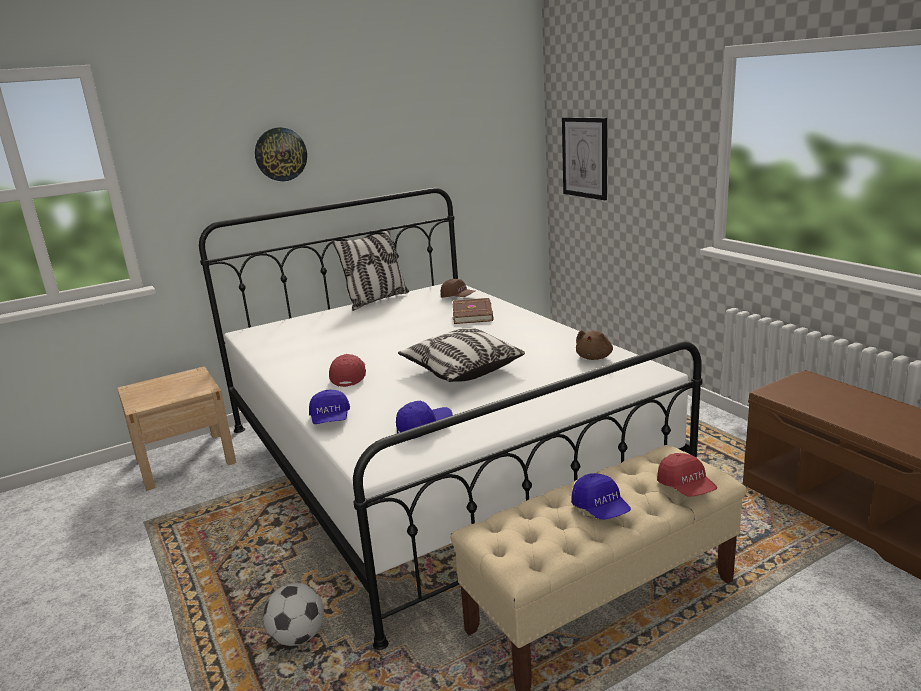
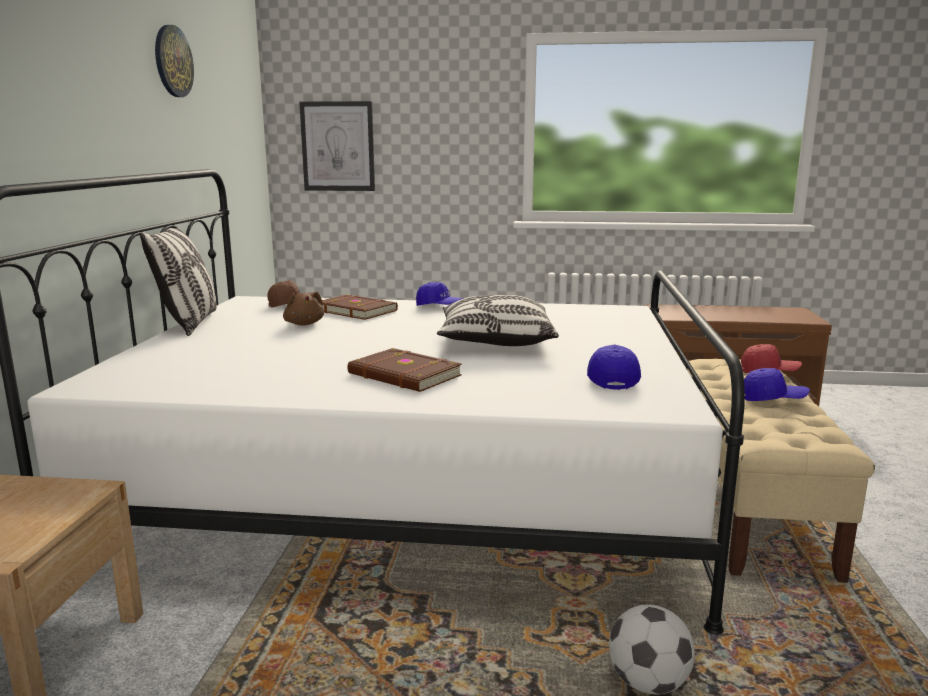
camera: 55 degrees left, 5 degrees down
wall clock [255,127,307,181] -> wall clock moved to [155,25,194,97]
blue cap [309,389,350,424] -> blue cap moved to [416,282,464,306]
red cap [329,354,366,387] -> brown book [348,348,462,392]
brown plush toy [576,330,613,360] -> brown plush toy moved to [283,292,324,326]

